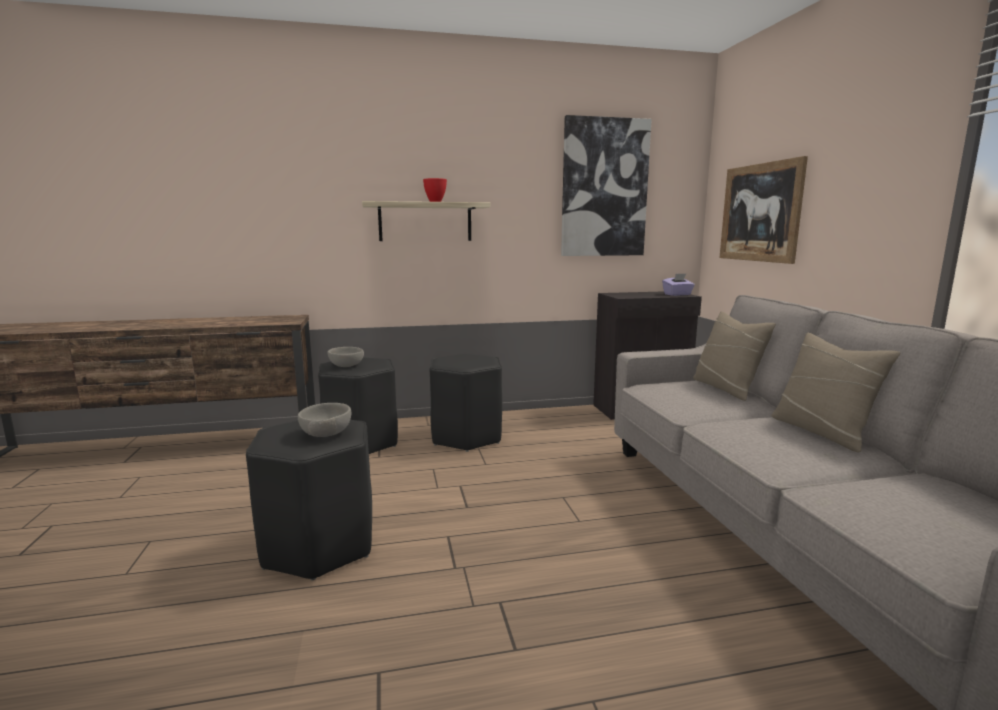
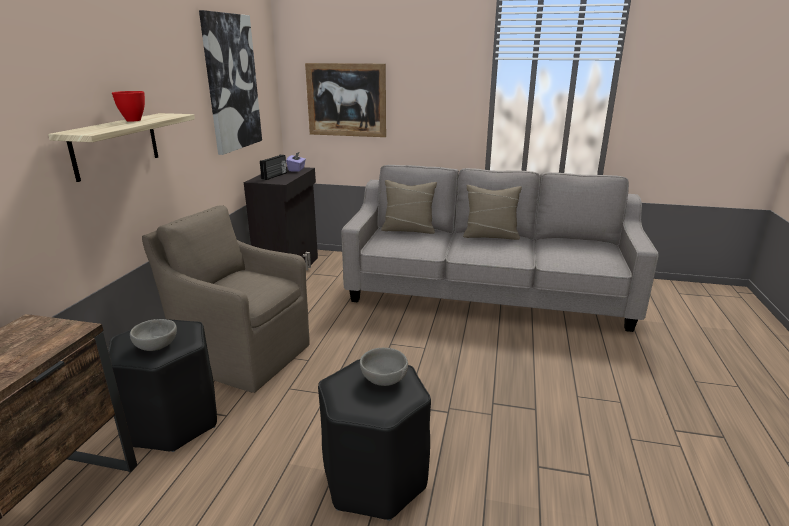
camera: 65 degrees left, 10 degrees up
black stool [430,354,502,452] -> brown armchair [142,205,310,393]
none -> radio [260,155,287,180]

